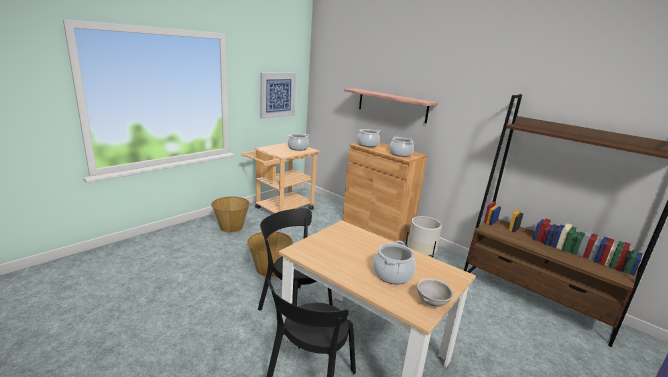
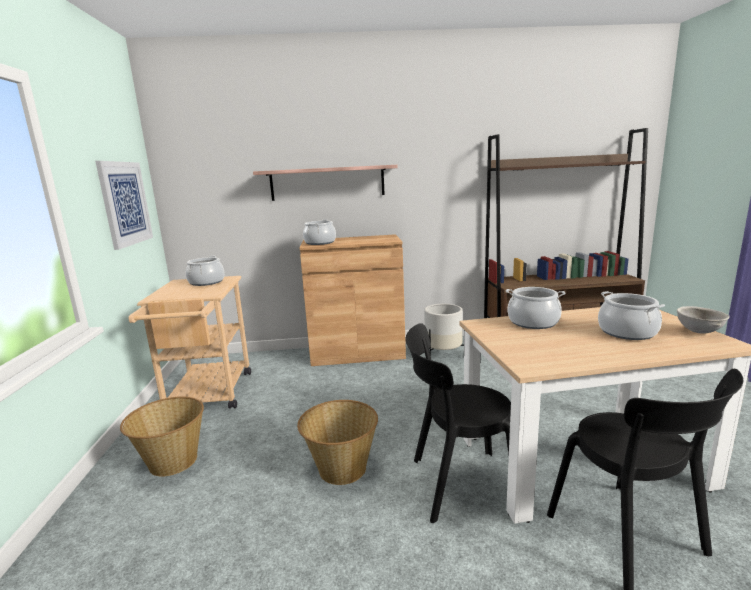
camera: 45 degrees left, 5 degrees down
cooking pot [389,136,414,157] -> cooking pot moved to [506,287,566,329]

